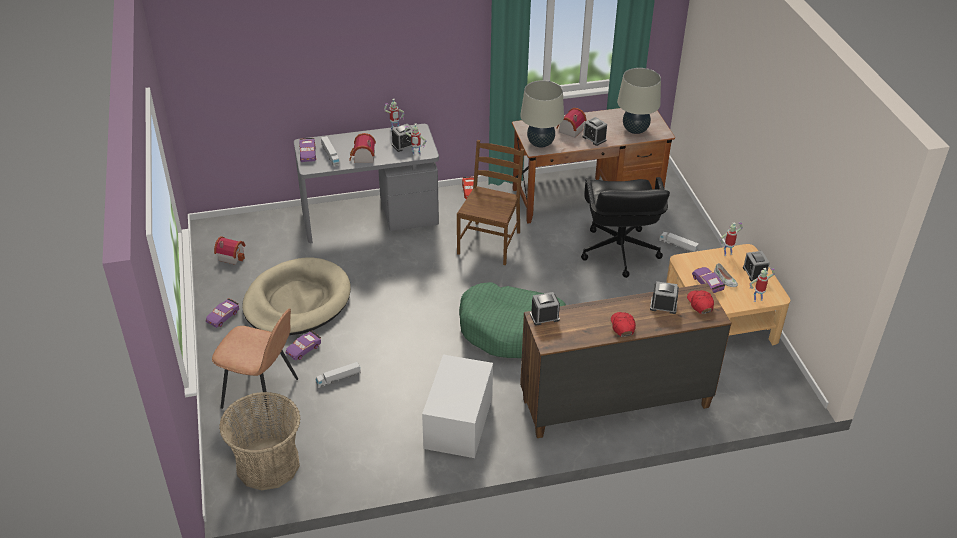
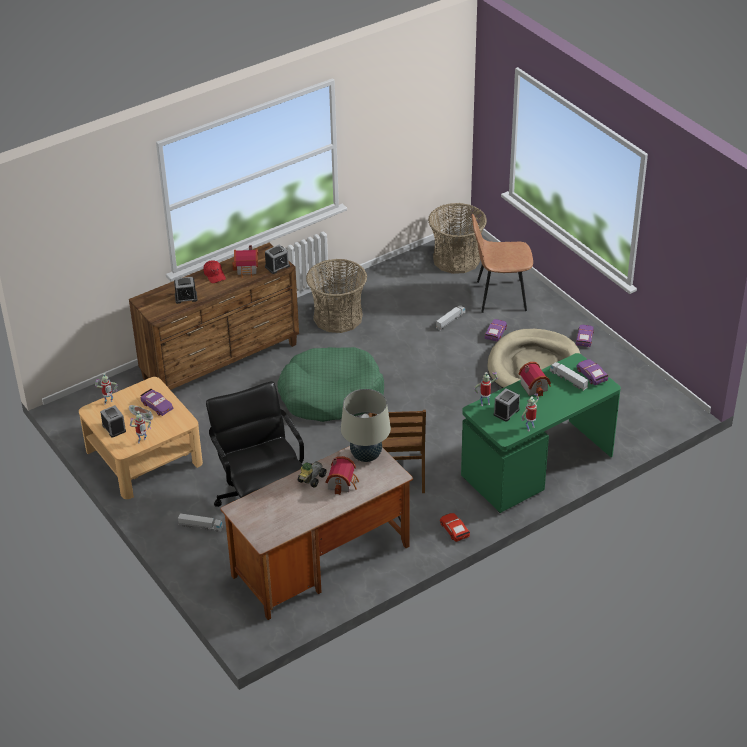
camera: 160 degrees right, 0 degrees up
toy house [214,236,246,265] -> toy house moved to [233,245,258,278]
grey desk [294,124,439,243] -> green desk [461,353,621,513]
white storage box [422,355,493,458] -> basket [306,259,367,333]
alarm clock [582,117,607,146] -> toy car [298,461,327,488]
beige table lamp [617,68,661,134] -> none
red cap [687,290,714,314] -> none

